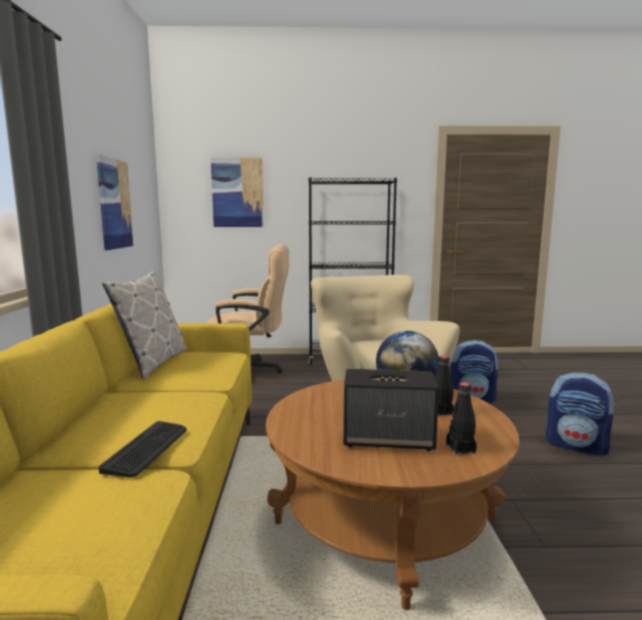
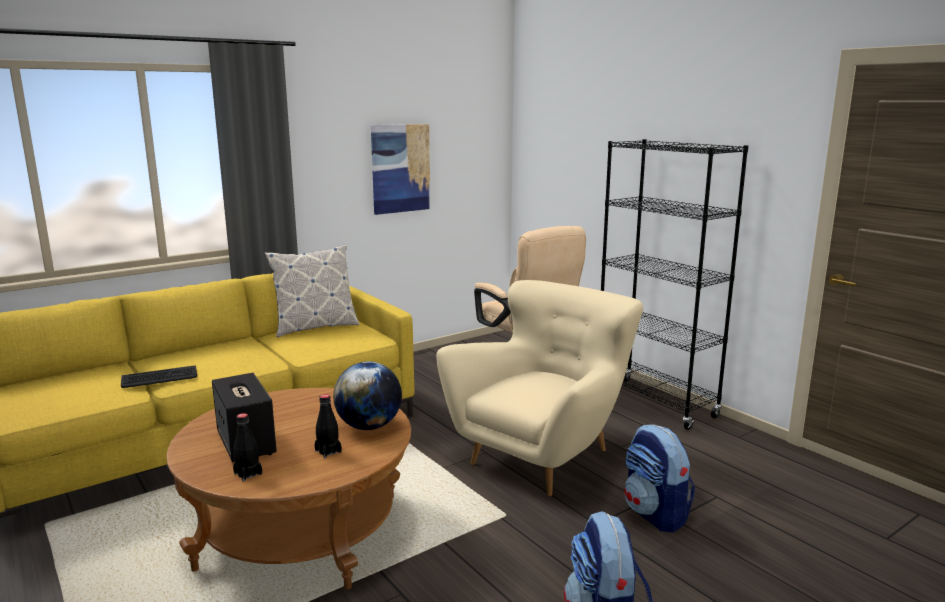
camera: 55 degrees right, 5 degrees up
picture [211,158,264,227] -> none

